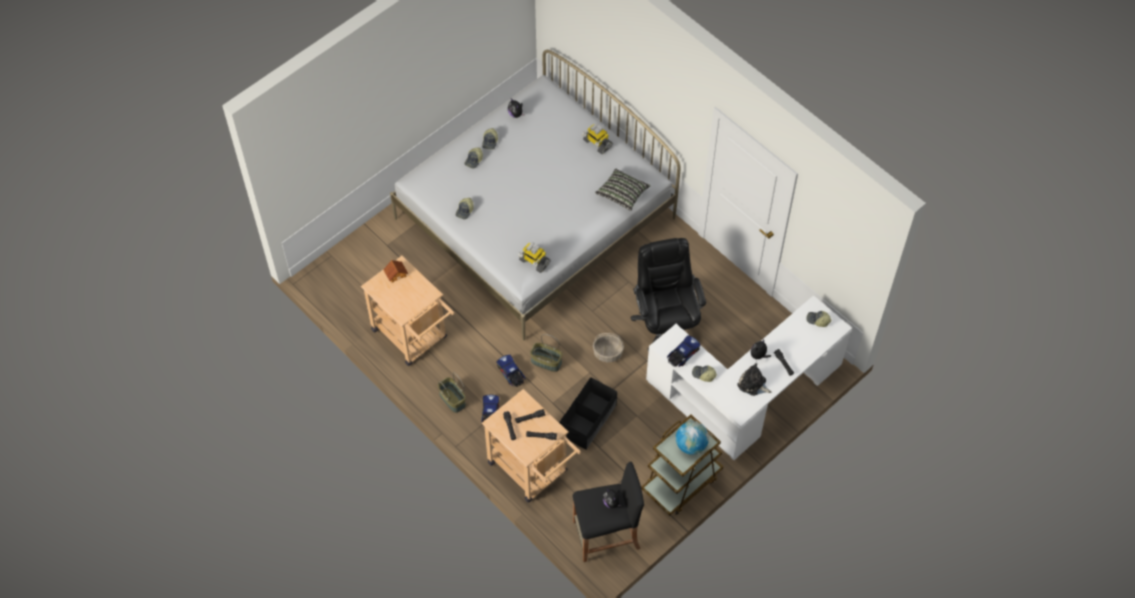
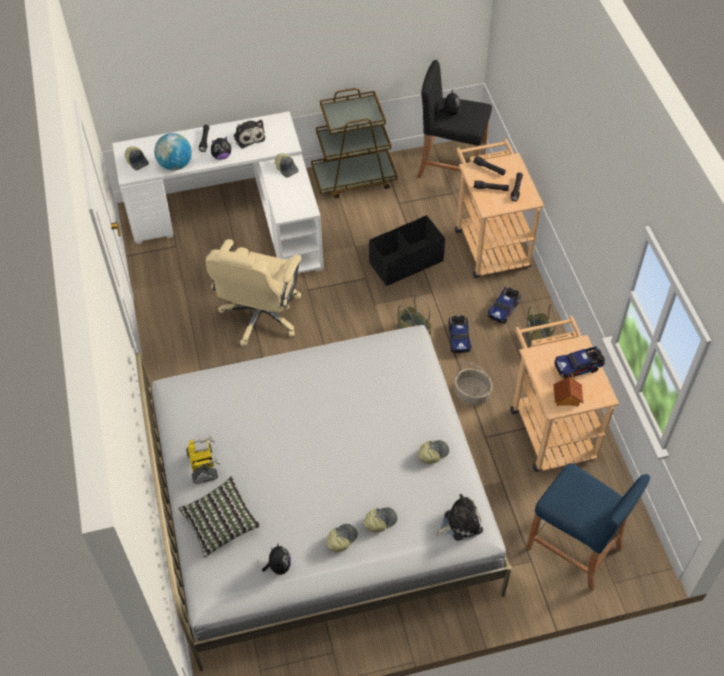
camera: 150 degrees left, 5 degrees down
toy robot [518,242,551,273] -> none
basket [593,333,624,362] -> basket moved to [454,362,493,405]
pillow [595,168,651,211] -> pillow moved to [178,476,260,558]
black office chair [631,238,706,352] -> beige office chair [206,239,301,346]
toy truck [667,335,701,367] -> toy truck moved to [555,346,605,379]
globe [676,421,709,455] -> globe moved to [154,133,192,170]
none -> plush toy [436,494,483,541]
none -> blue stool [526,463,650,591]

